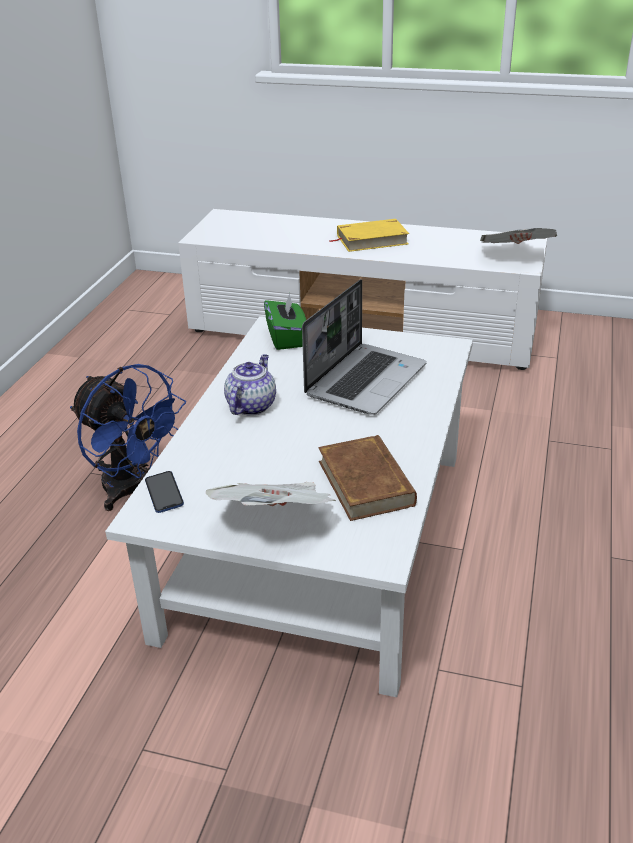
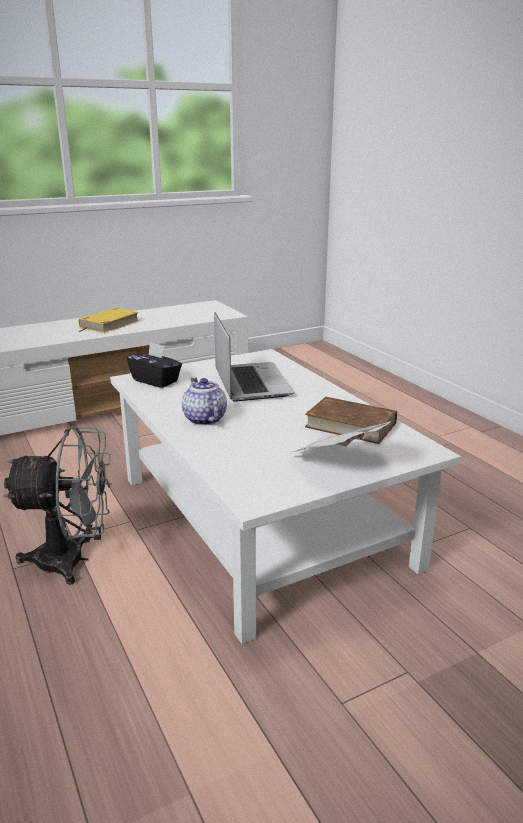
camera: 45 degrees left, 10 degrees down
blue fan [70,364,186,511] -> grey fan [3,426,112,585]
phone [145,471,184,513] -> none
green tissue box [264,293,306,350] -> black tissue box [127,342,182,388]
newspaper [480,228,558,244] -> none

